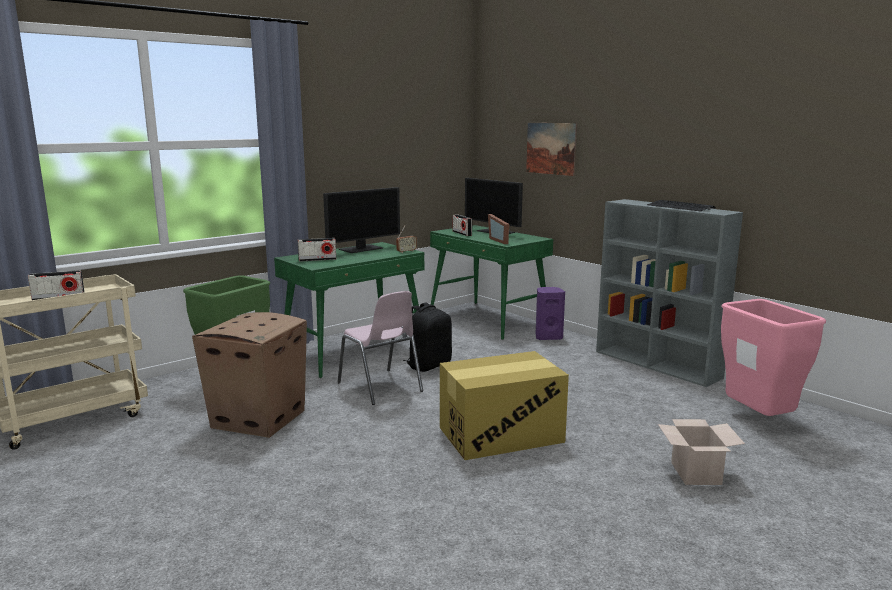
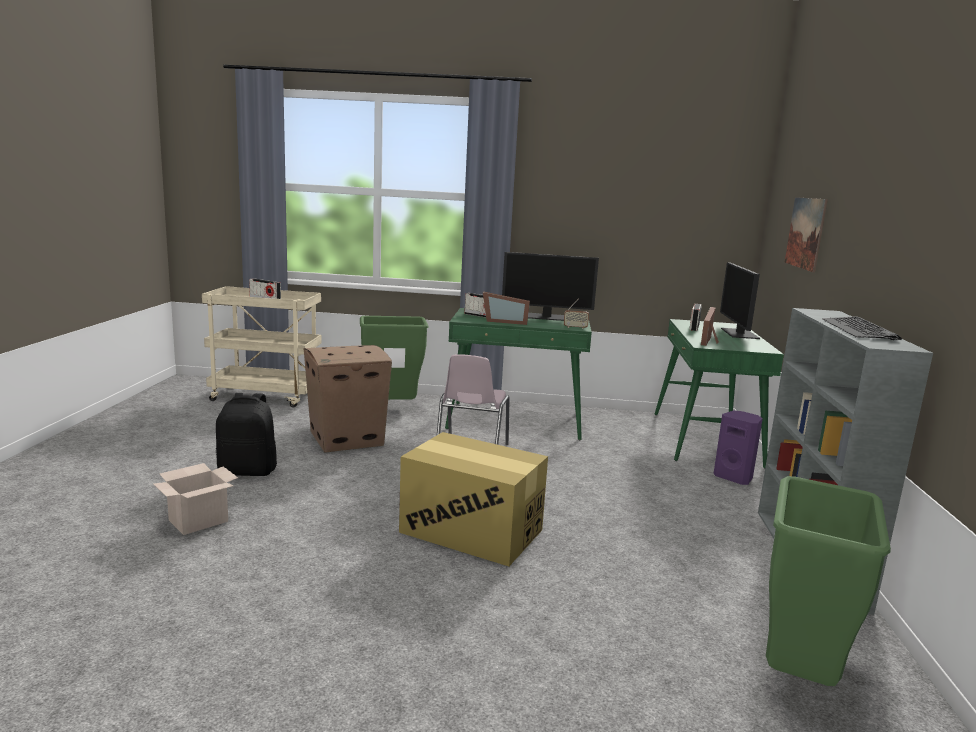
camera: 45 degrees right, 0 degrees up
black backpack [403,302,452,372] -> black backpack moved to [216,393,277,476]
cardboard box [658,419,745,485] -> cardboard box moved to [153,463,238,535]
pink trash can [721,299,826,416] -> green trash can [766,476,891,686]
none -> picture frame [483,291,530,325]

